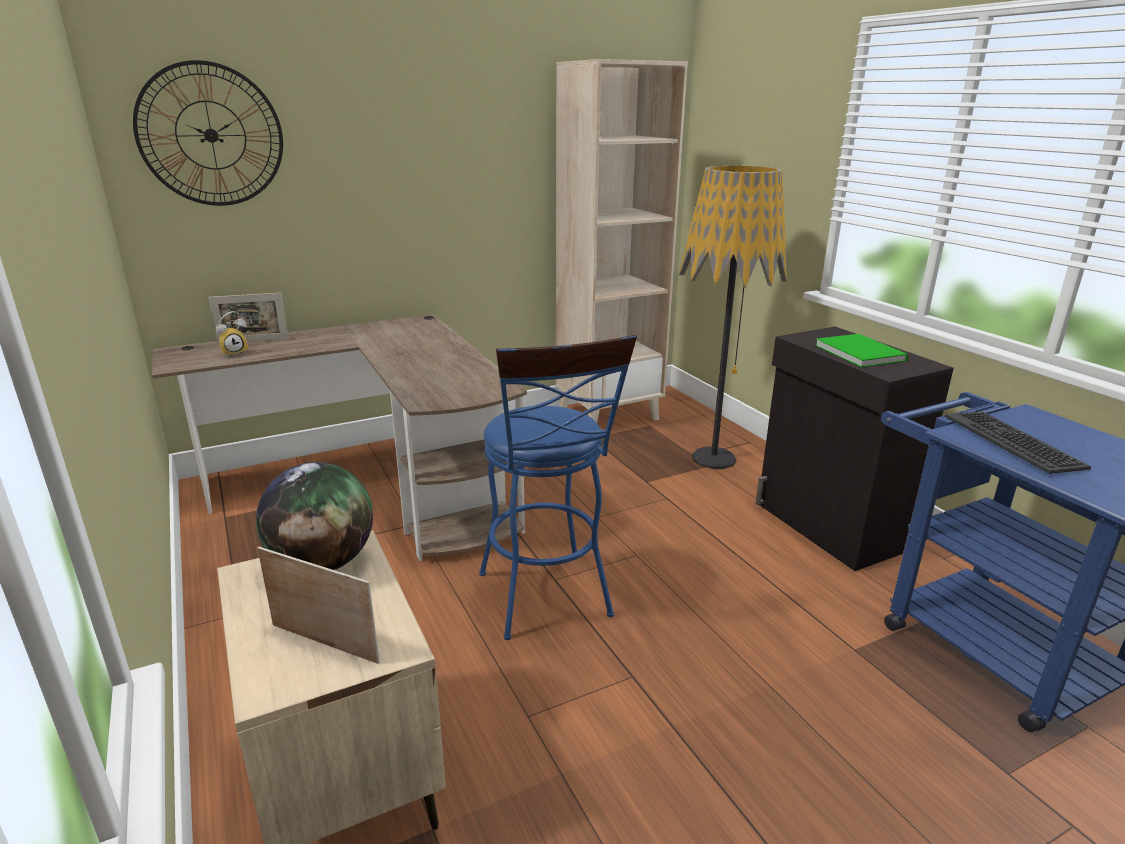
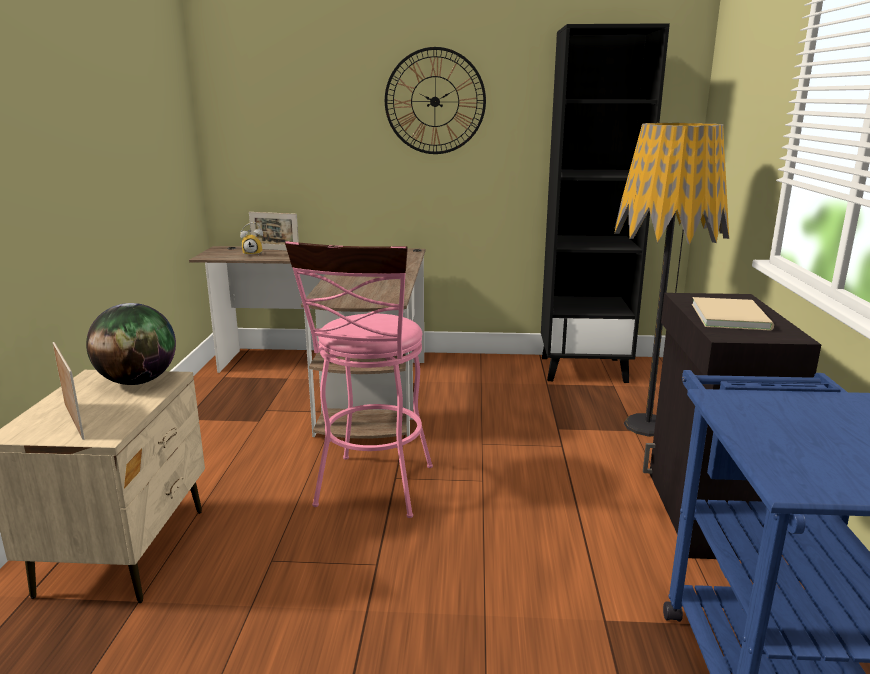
camera: 30 degrees right, 5 degrees down
wall clock [133,60,283,206] -> wall clock moved to [385,47,486,154]
blue stool [479,335,637,640] -> pink stool [285,241,433,518]
beige bookcase [556,59,688,422] -> black bookcase [541,23,670,383]
green book [815,334,908,367] -> beige book [692,297,774,331]
keyboard [945,411,1091,474] -> none

